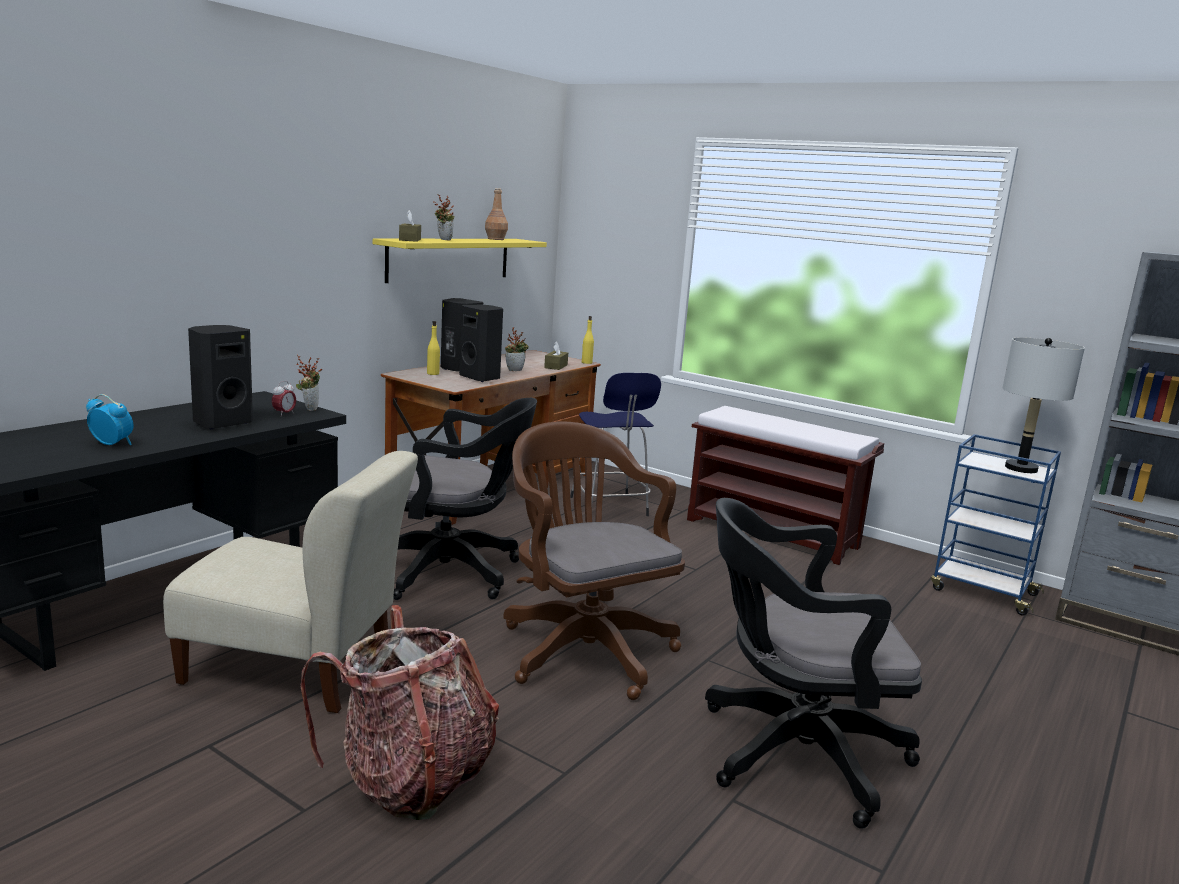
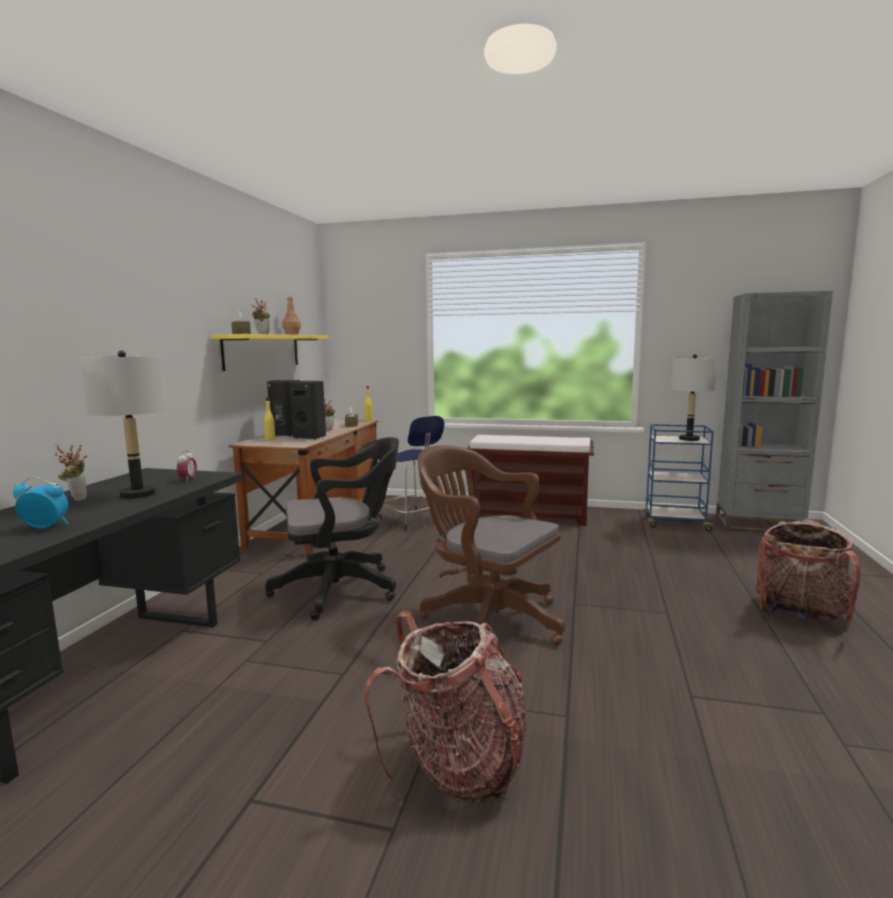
camera: 20 degrees left, 5 degrees down
beige chair [163,451,418,713] -> none
black speaker [188,325,253,429] -> grey table lamp [80,350,167,499]
potted plant [296,355,322,411] -> potted plant moved to [55,444,87,501]
black office chair [705,498,922,829] -> none
none -> backpack [755,519,861,625]

